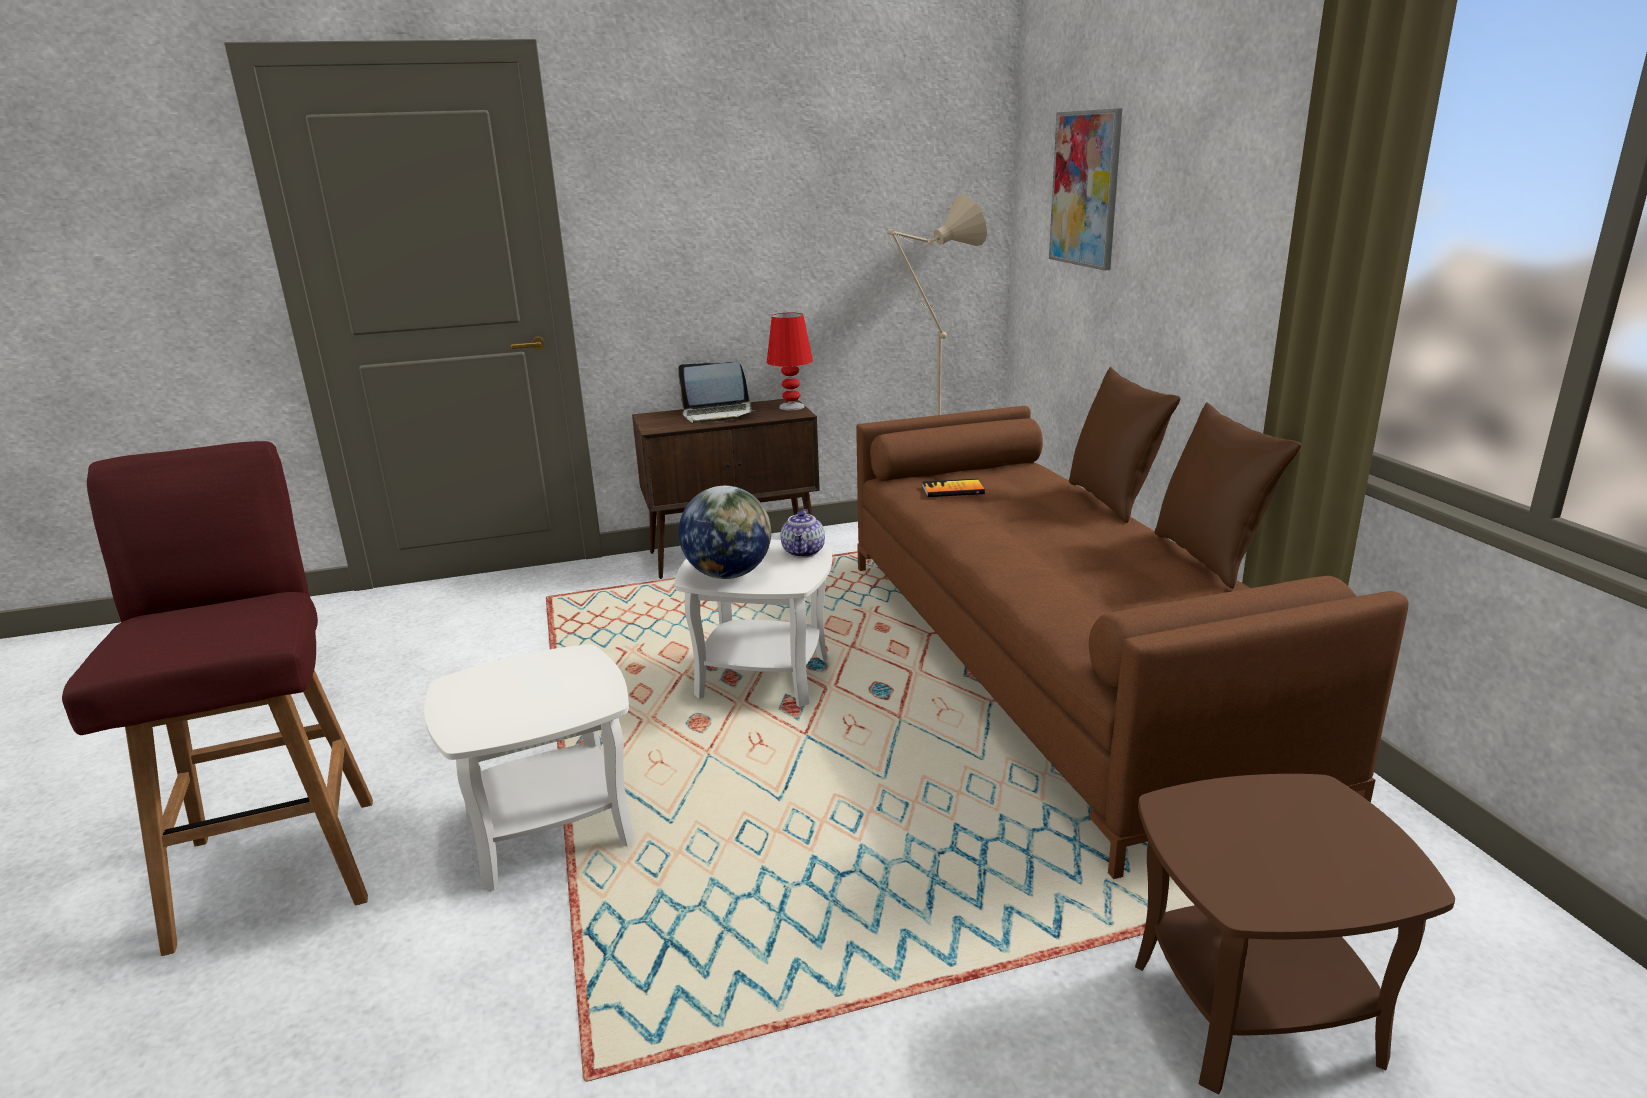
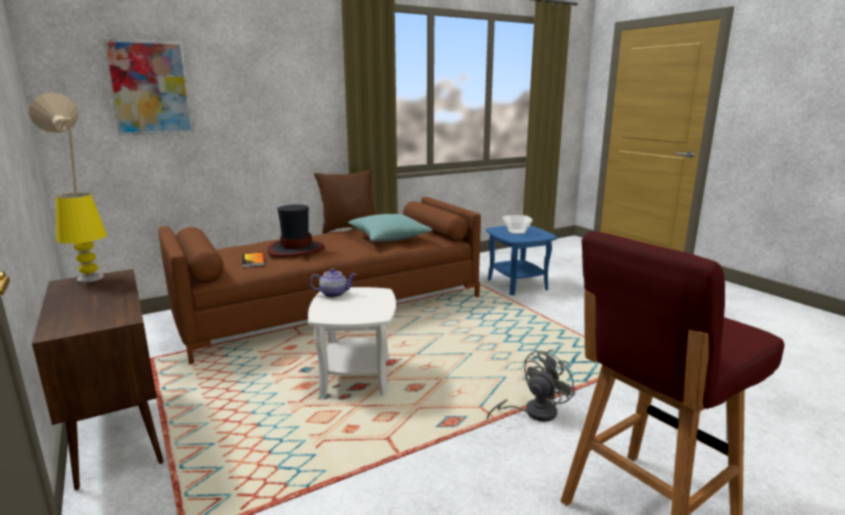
camera: 105 degrees left, 5 degrees down
white side table [424,644,635,891] -> grey fan [487,349,575,422]
laptop [678,362,756,423] -> none
globe [679,486,771,579] -> none
red table lamp [767,313,813,410] -> yellow table lamp [56,193,107,283]
brown pillow [1069,367,1180,523] -> none
brown side table [1135,774,1455,1095] -> blue side table [486,226,557,295]
none -> hat [267,204,325,257]
none -> turquoise pillow [348,214,432,242]
none -> bowl [503,215,532,234]

